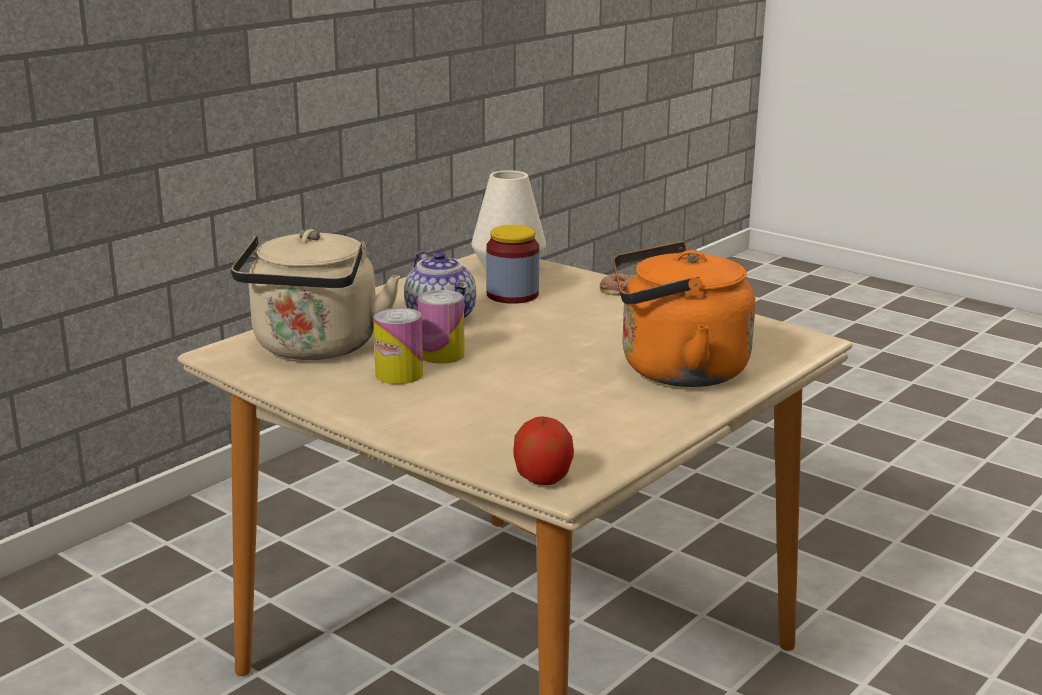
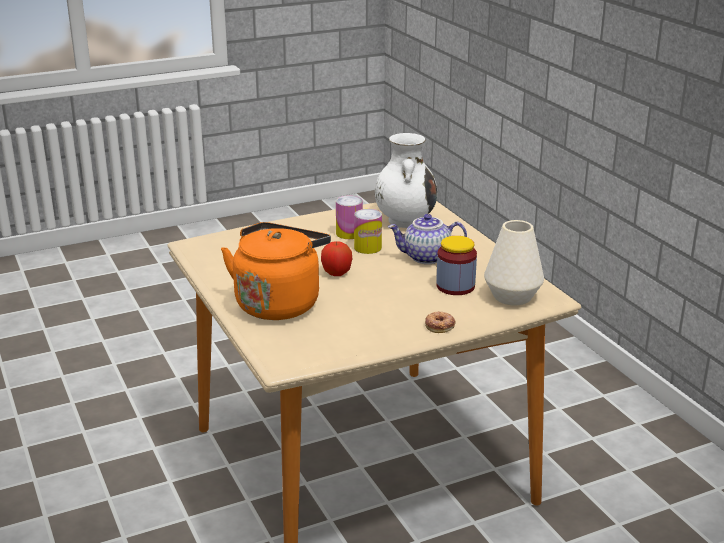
camera: 115 degrees right, 5 degrees up
beige kettle [231,229,400,360] -> white vase [375,133,437,228]
apple [513,416,574,485] -> apple moved to [321,241,352,276]

